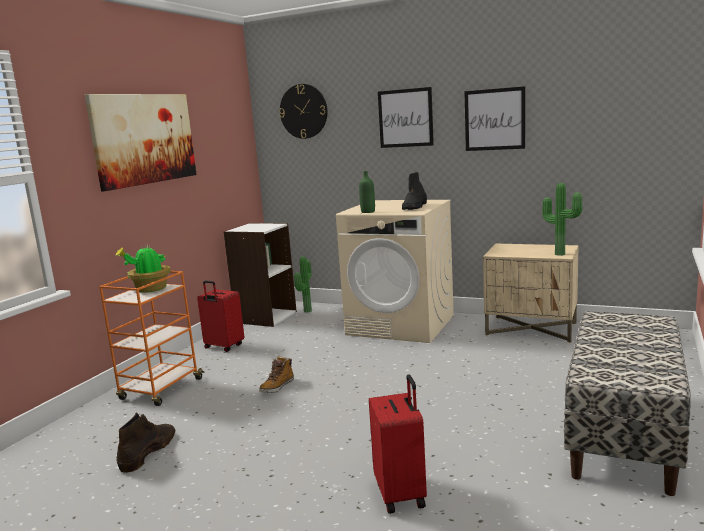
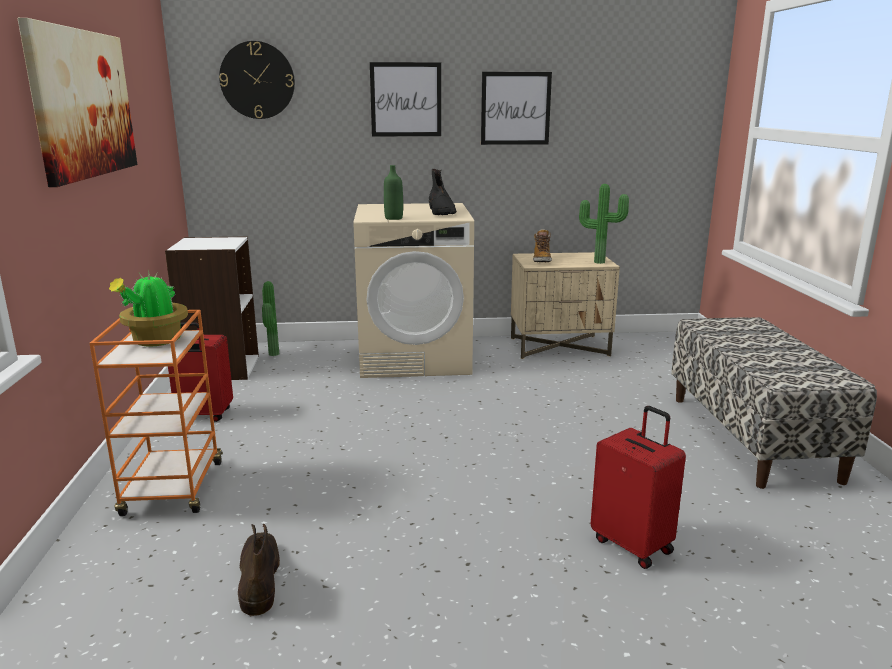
camera: 30 degrees left, 5 degrees up
boot [259,356,294,393] -> boot moved to [533,229,552,262]

